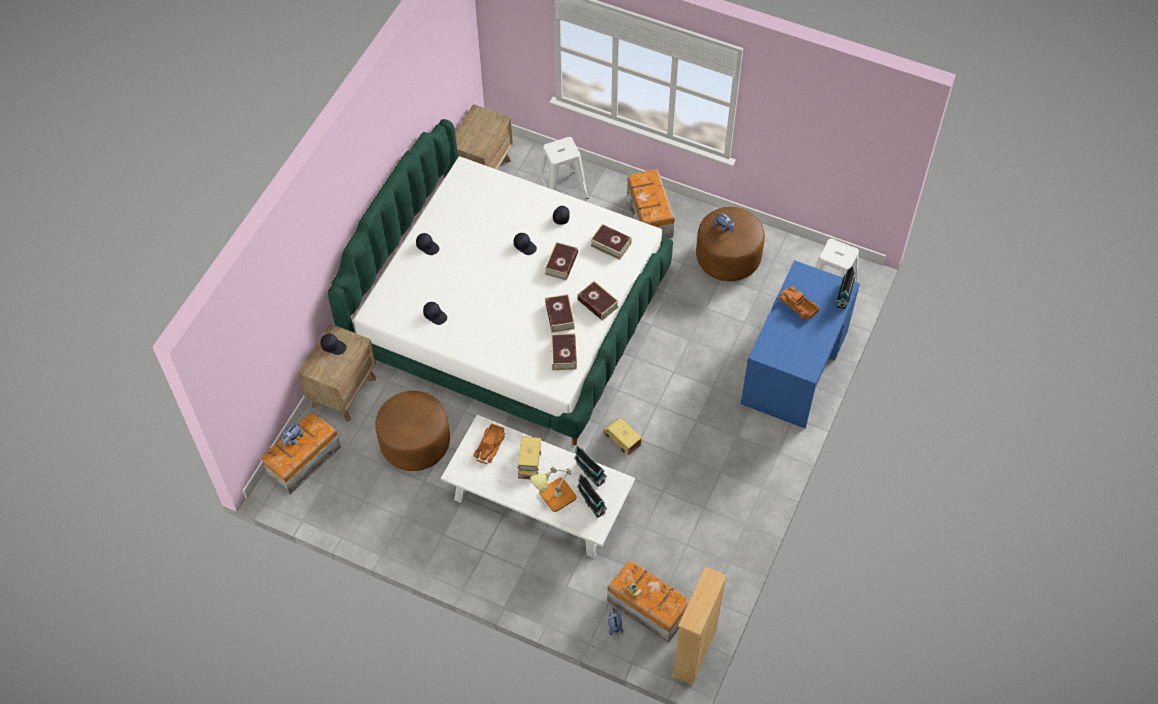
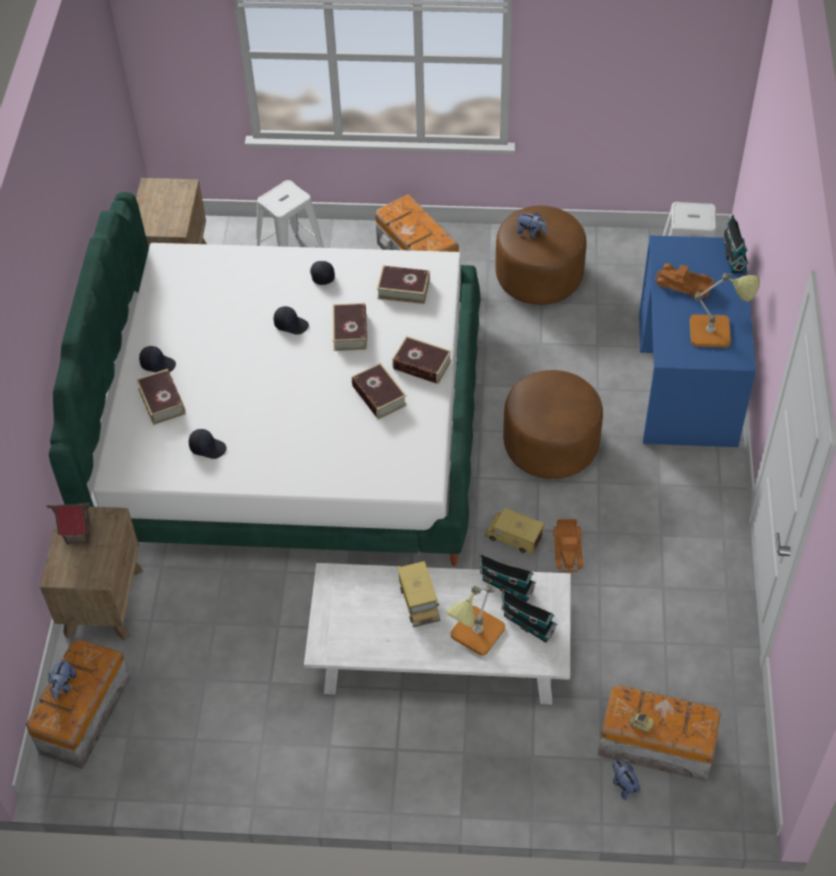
camera: 20 degrees left, 5 degrees down
black cap [321,334,347,355] -> toy house [46,503,90,544]
brown ottoman [375,391,450,471] -> brown ottoman moved to [503,370,603,479]
toy truck [473,423,506,464] -> toy truck moved to [554,519,583,573]
book [551,333,577,370] -> book moved to [136,369,186,425]
beige bookcase [672,567,727,685] -> none
none -> table lamp [690,273,760,347]

